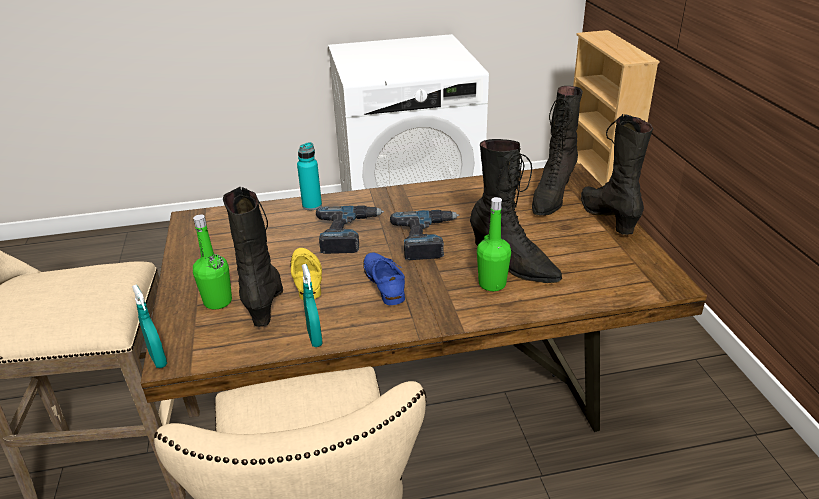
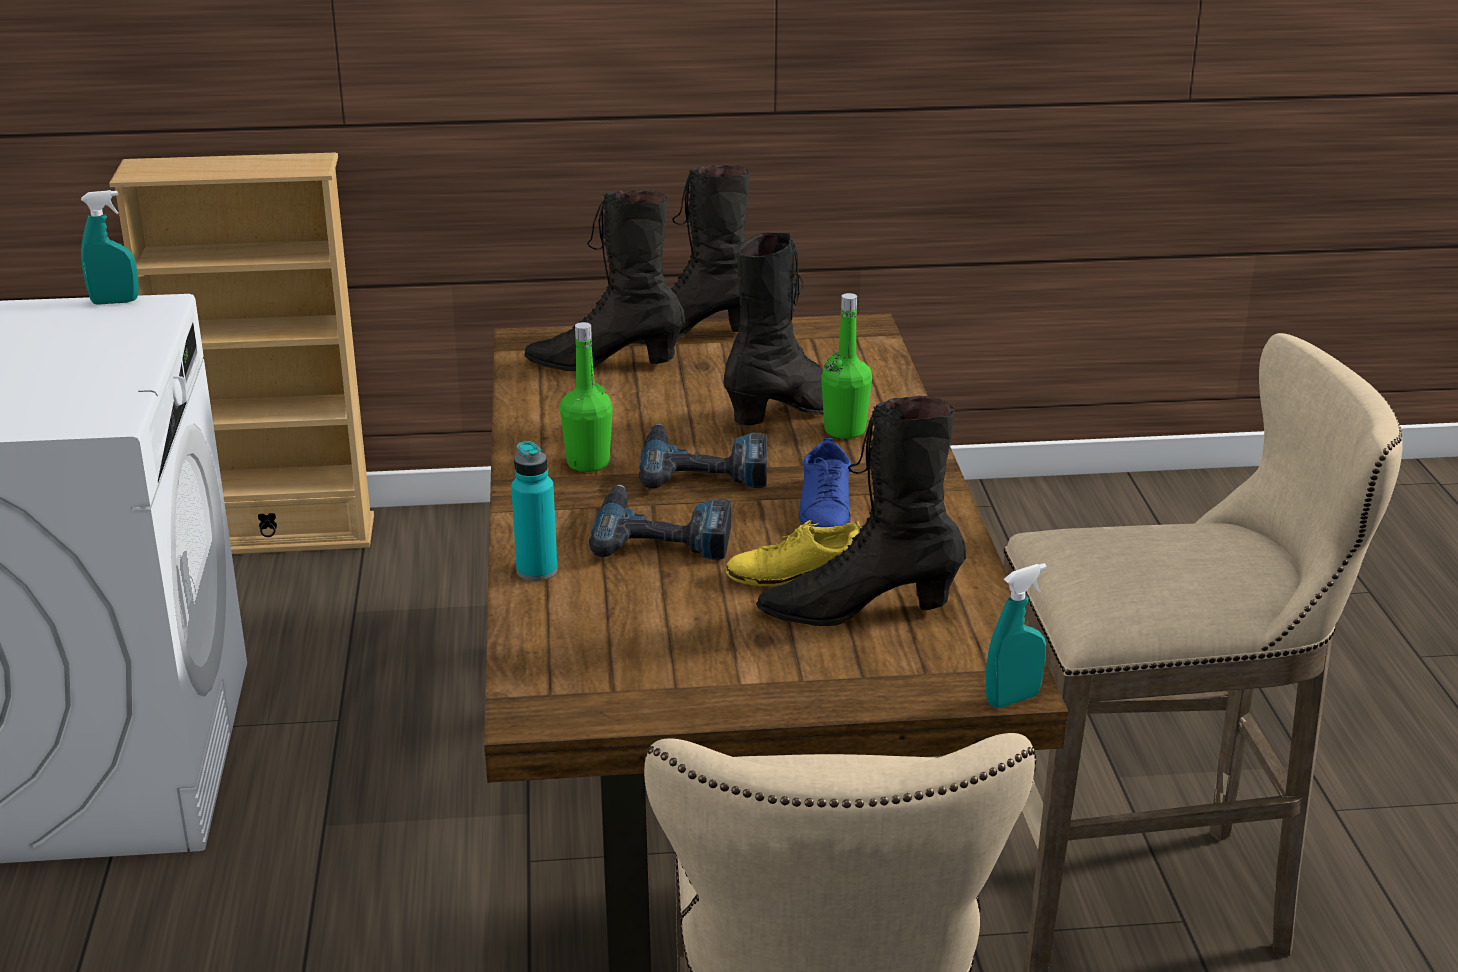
camera: 85 degrees left, 5 degrees down
green bottle [193,214,232,310] -> green bottle moved to [560,322,613,472]
turquoise spray bottle [302,264,323,347] -> turquoise spray bottle moved to [81,190,138,305]
blue shoe [363,252,405,305] -> blue shoe turned 75 degrees counterclockwise [799,438,851,527]
black boot [532,86,583,216] -> black boot turned 150 degrees clockwise [524,190,685,371]

